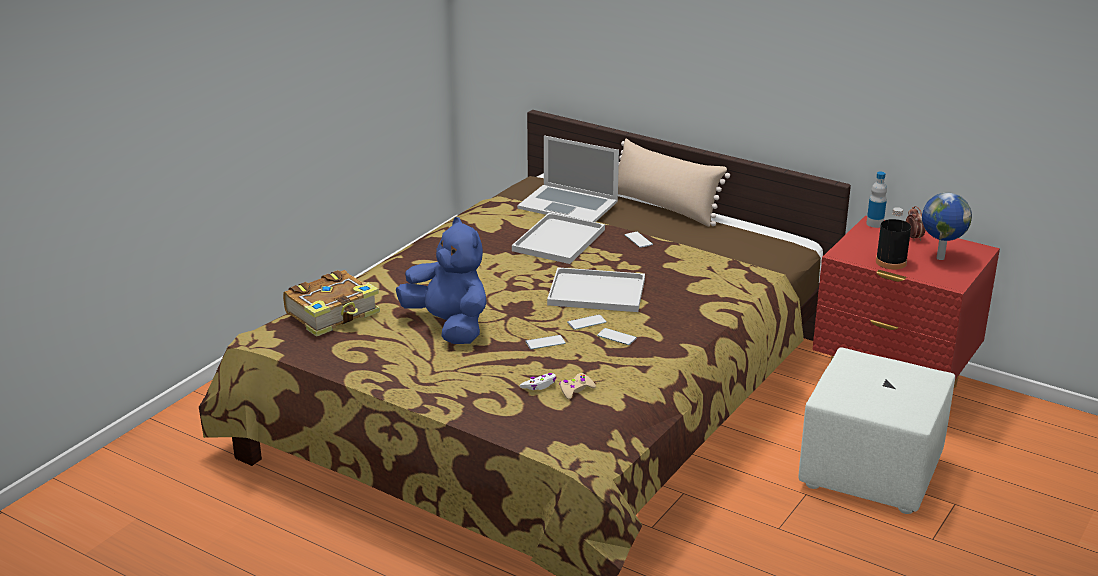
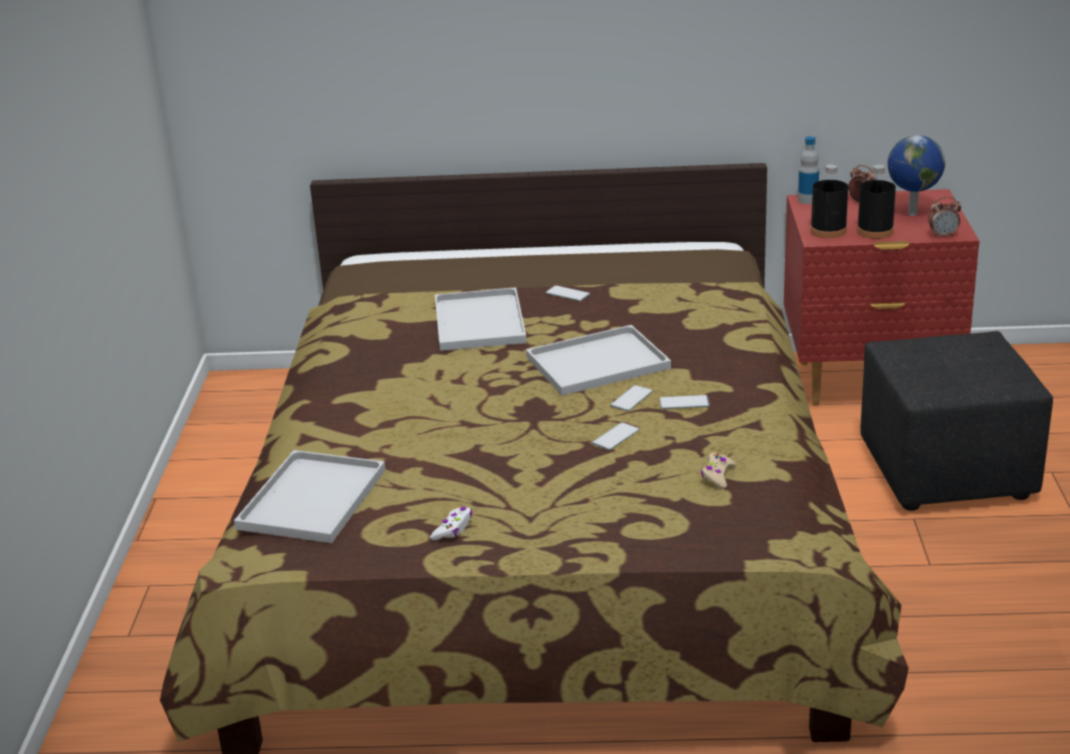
camera: 30 degrees left, 0 degrees up
book [283,270,380,337] -> white tray [234,450,386,543]
blue plush toy [396,217,487,344] -> none
laptop [517,136,619,222] -> none
white game controller [519,373,557,390] -> white game controller moved to [430,507,472,540]
beige pillow [618,139,730,227] -> none
white ottoman [799,347,955,514] -> black ottoman [860,331,1053,511]
none -> black bottle [810,164,848,238]
none -> alarm clock [928,197,961,238]

